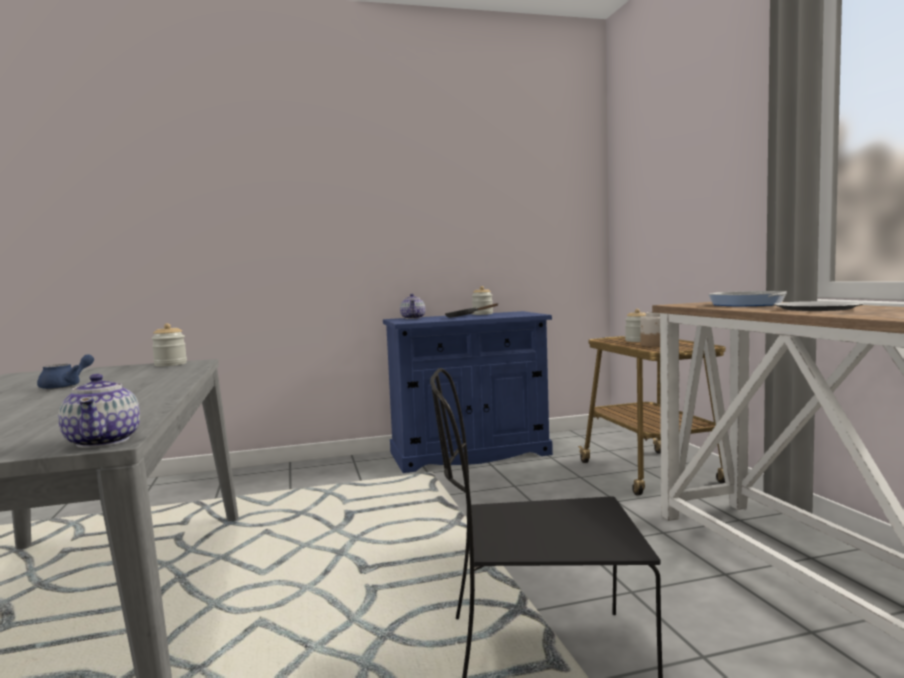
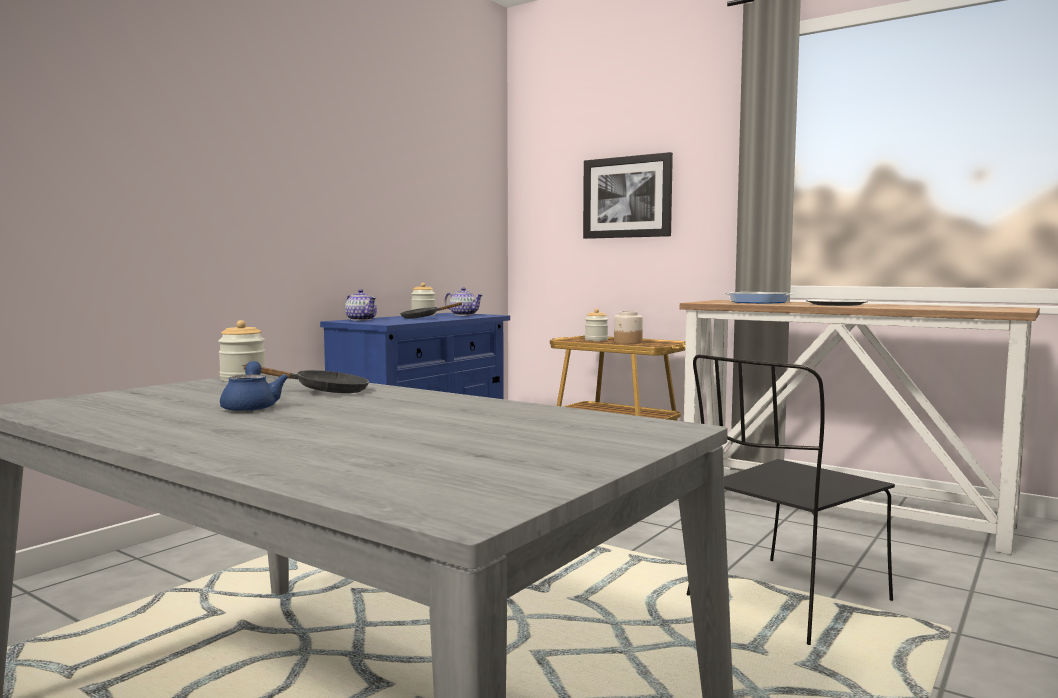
camera: 40 degrees left, 0 degrees up
teapot [58,374,140,448] -> teapot moved to [444,287,483,316]
none -> black frying pan [242,364,369,393]
none -> picture [583,152,673,239]

